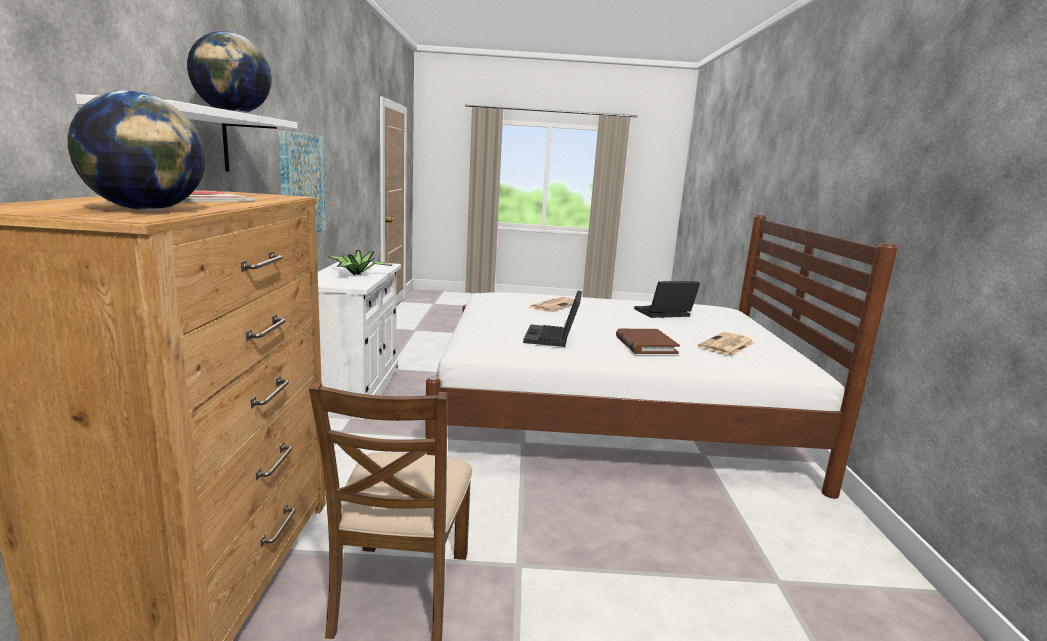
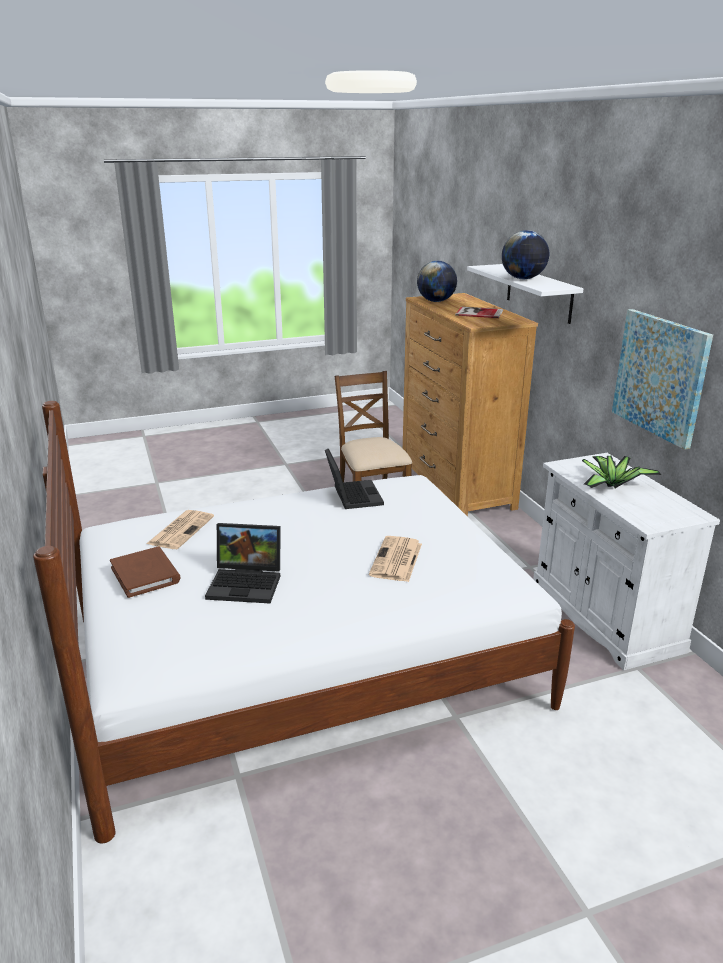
camera: 160 degrees right, 10 degrees up
brown book [616,329,680,354] -> brown book moved to [110,547,181,598]
laptop [634,281,700,318] -> laptop turned 45 degrees clockwise [205,523,281,603]

